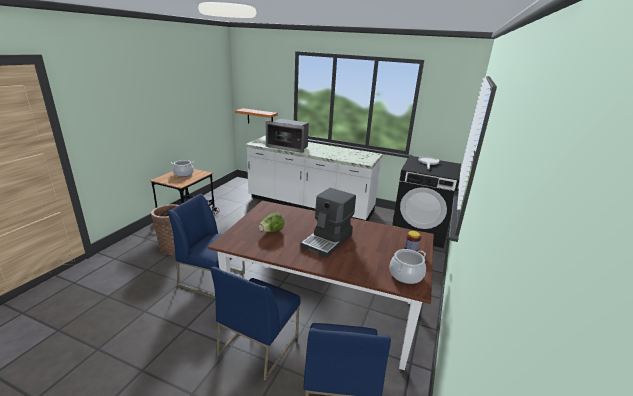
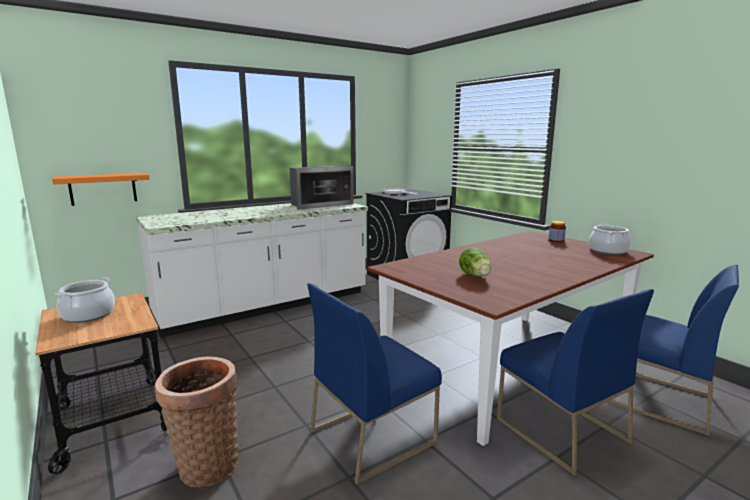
camera: 55 degrees left, 10 degrees down
microwave [266,119,309,153] -> microwave moved to [290,166,354,210]
coffee machine [300,188,356,258] -> none

